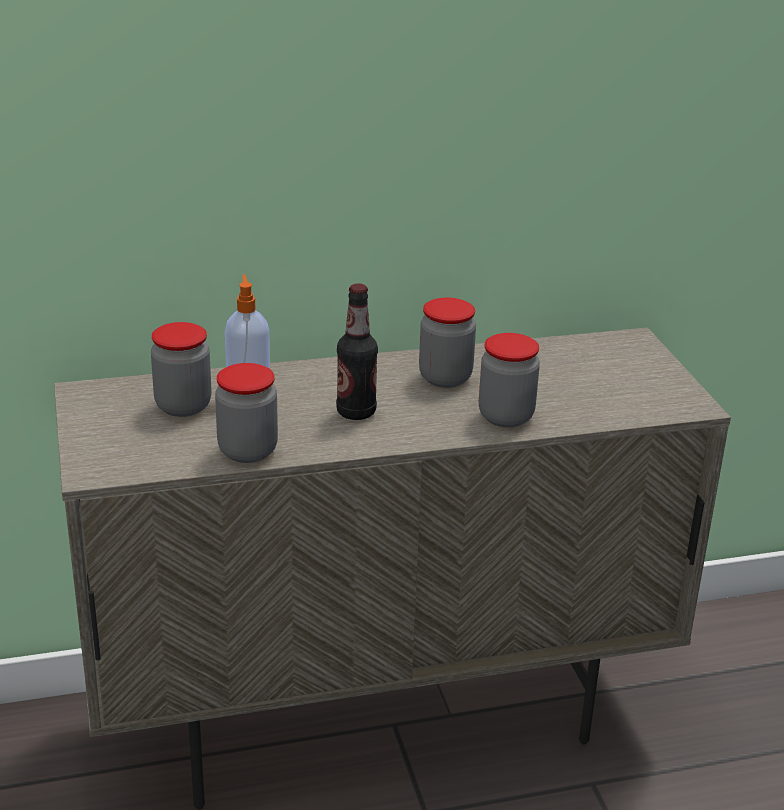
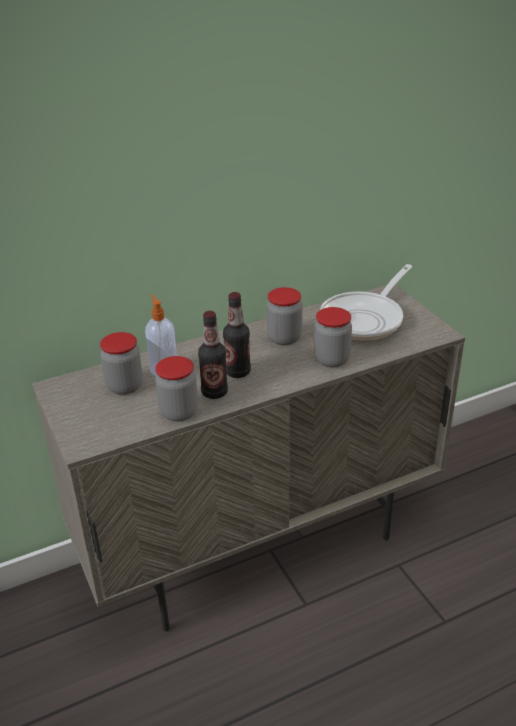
camera: 10 degrees left, 5 degrees up
none -> bottle [198,311,228,399]
none -> frying pan [320,264,412,341]

